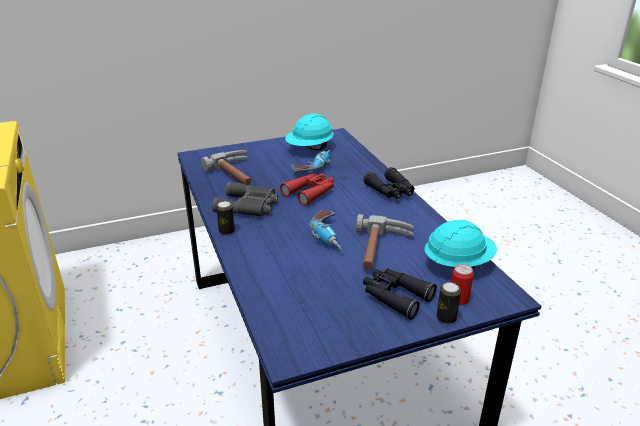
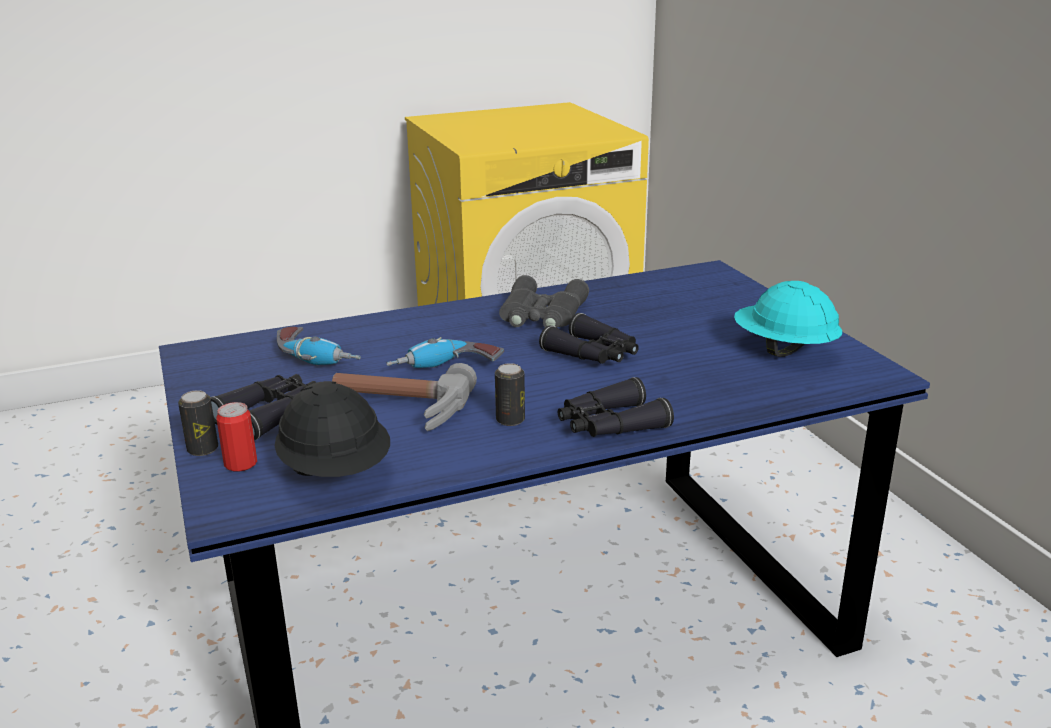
camera: 90 degrees right, 5 degrees down
hammer [201,150,252,185] -> none
can [216,201,235,235] -> can moved to [495,363,525,426]
red binoculars [280,173,334,206] -> black binoculars [539,313,639,364]
power drill [291,150,330,172] -> power drill moved to [277,327,361,366]
turquoise hard hat [424,220,497,270] -> black hard hat [275,381,390,477]

